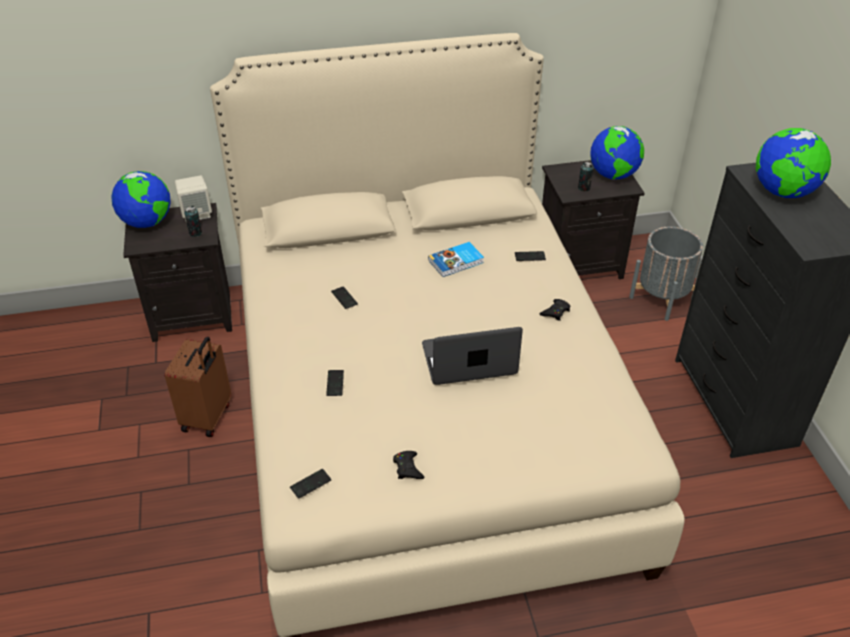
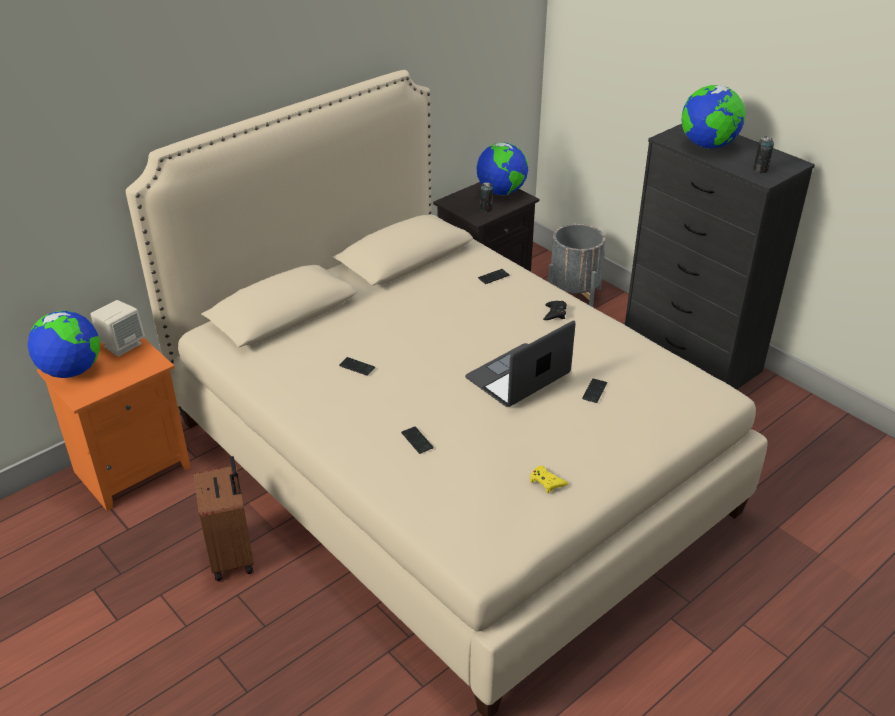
camera: 30 degrees left, 5 degrees down
black nightstand [123,203,232,342] -> orange nightstand [37,338,191,511]
can [184,206,202,237] -> can moved to [753,136,774,173]
phone [290,469,331,499] -> phone moved to [582,378,607,403]
black game controller [393,451,425,479] -> yellow game controller [530,466,568,494]
book [428,242,484,277] -> none

